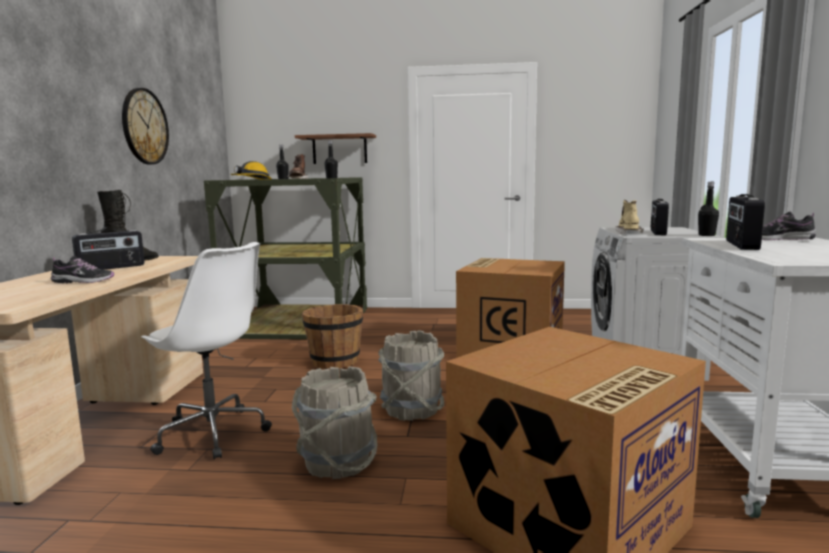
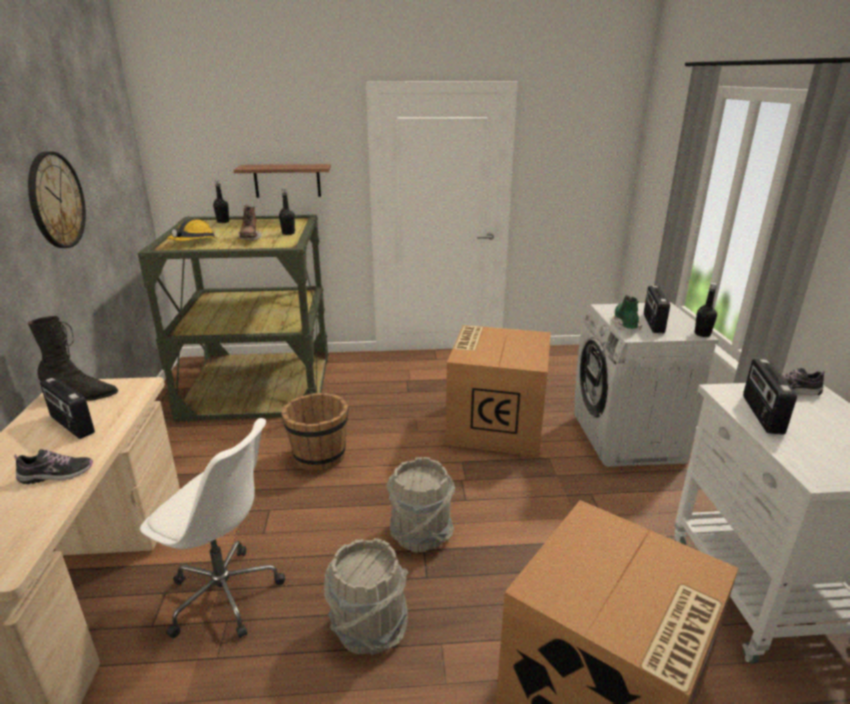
camera: 10 degrees left, 15 degrees up
radio [72,229,145,270] -> radio turned 90 degrees clockwise [40,377,95,439]
beige boot [615,200,644,234] -> green boot [612,295,642,330]

